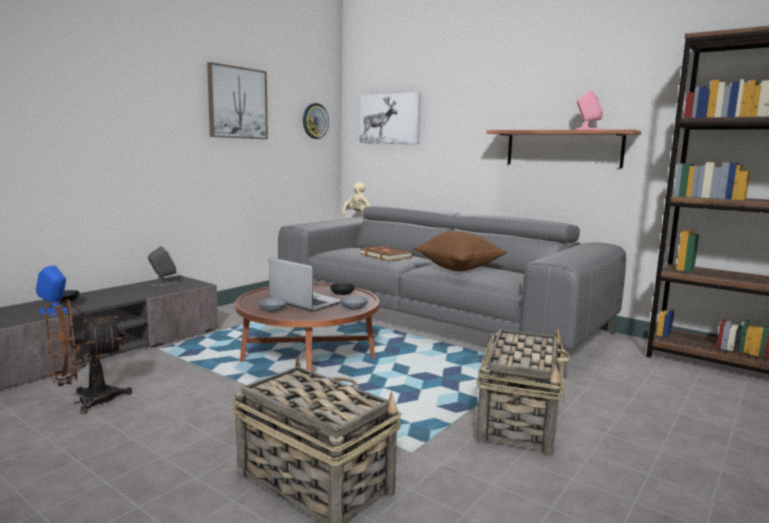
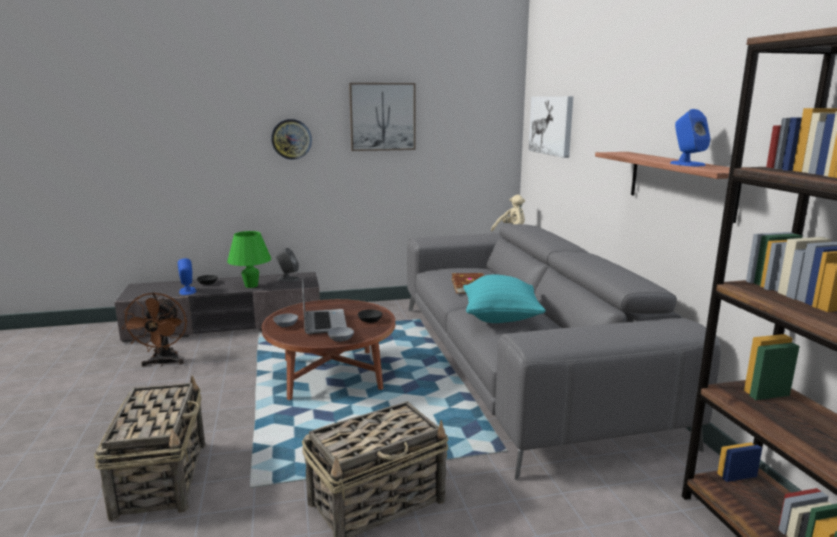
camera: 40 degrees right, 5 degrees up
brown fan [45,299,132,414] -> brown fan turned 105 degrees counterclockwise [121,292,187,367]
wall clock [303,103,329,139] -> wall clock moved to [271,119,312,160]
brown pillow [414,231,507,271] -> turquoise pillow [463,274,546,323]
pink speaker [575,90,603,130] -> blue speaker [670,109,711,166]
none -> green table lamp [227,231,271,288]

